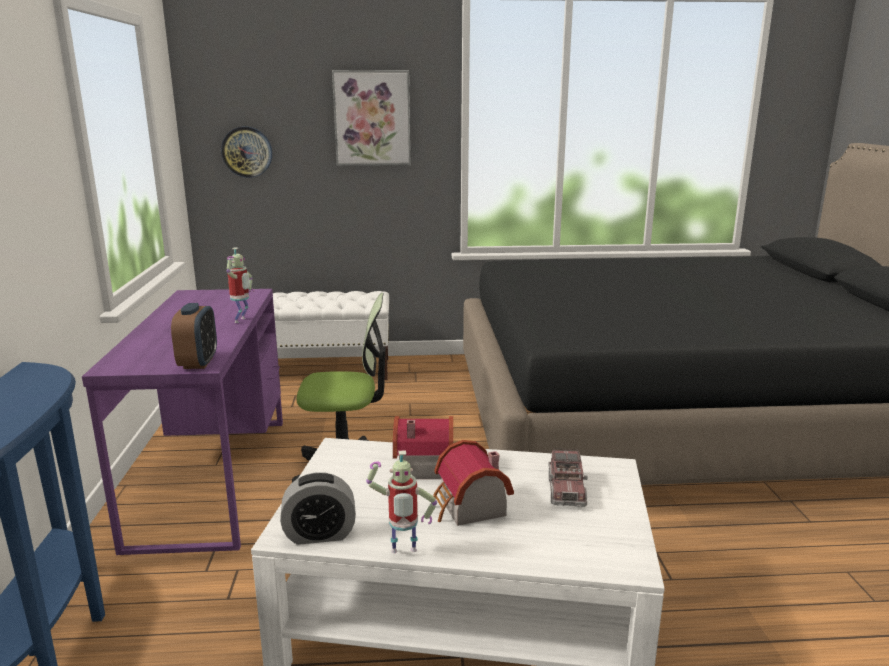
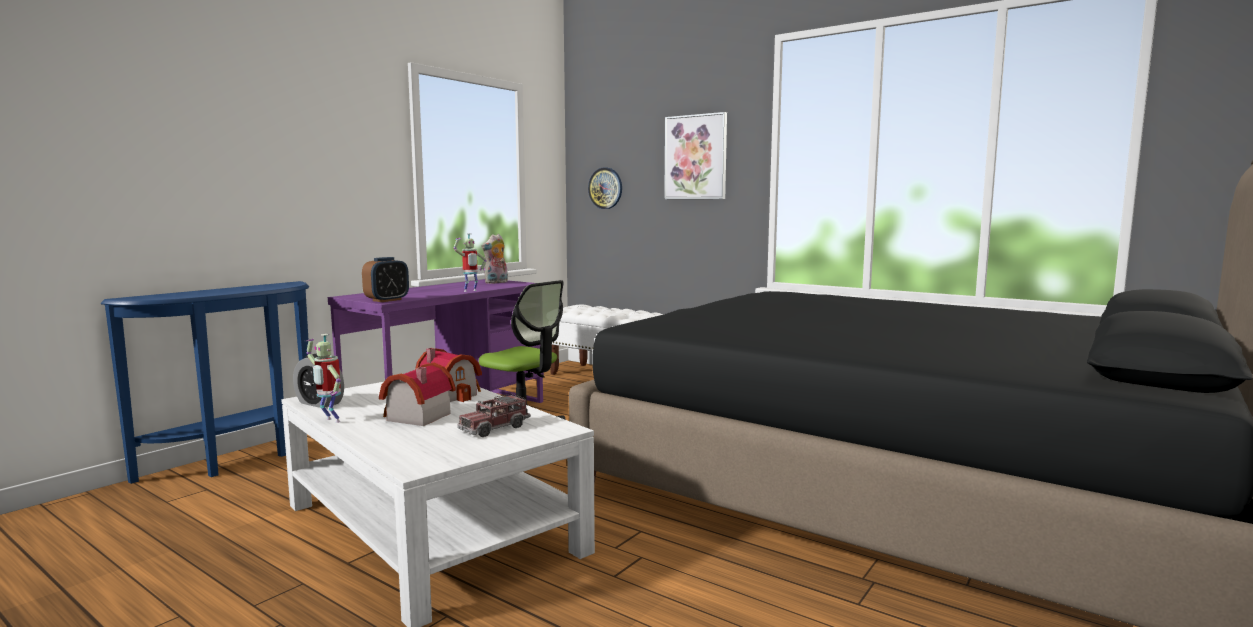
camera: 40 degrees right, 10 degrees down
none -> plush toy [481,234,508,284]

